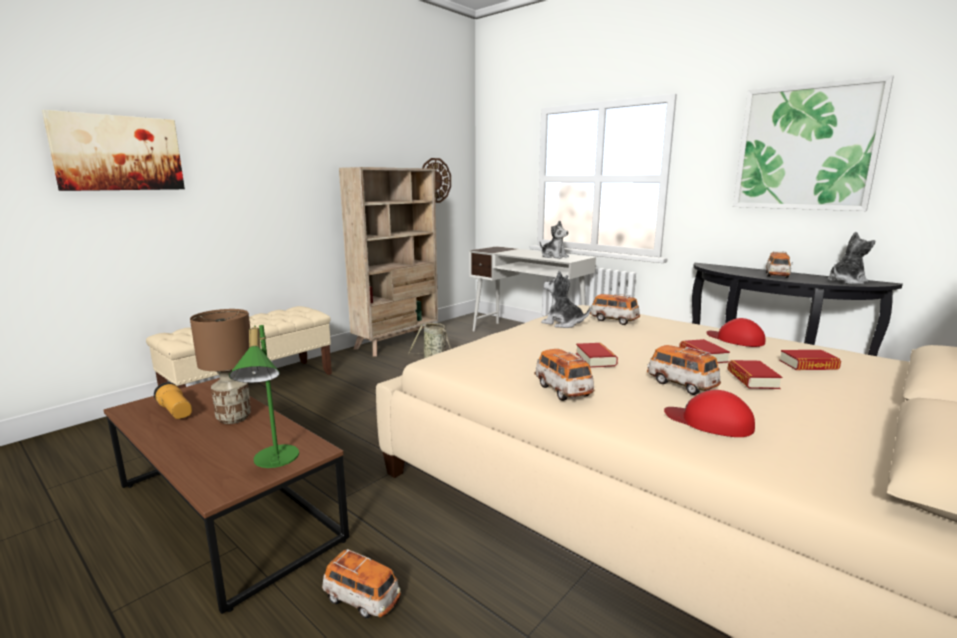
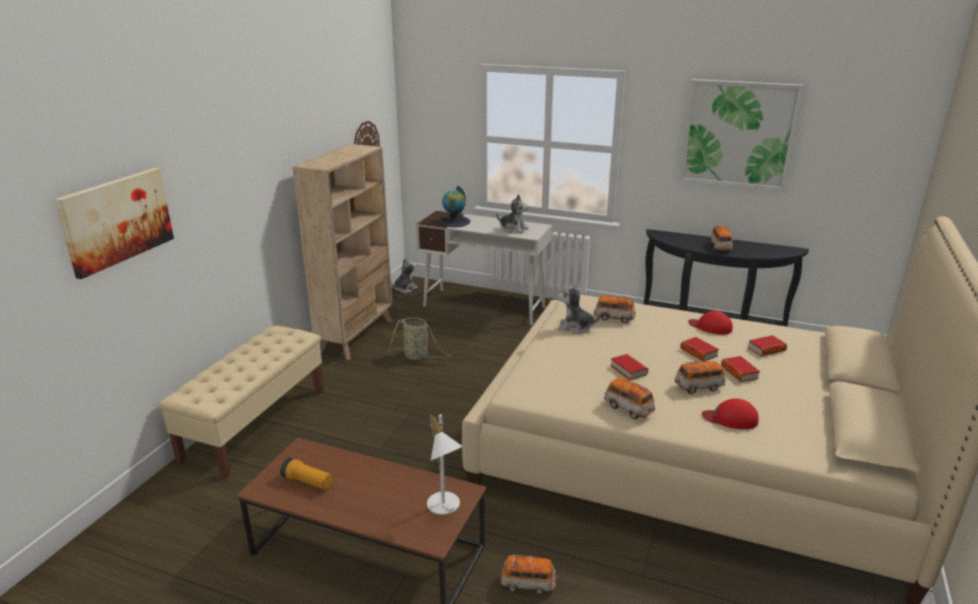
camera: 20 degrees left, 10 degrees up
brown table lamp [190,309,251,424] -> none
green table lamp [229,325,299,468] -> white table lamp [427,414,463,515]
toy car [647,345,721,395] -> toy car turned 135 degrees clockwise [675,361,726,394]
plush toy [828,232,876,284] -> plush toy moved to [391,258,418,293]
none -> globe [438,186,470,227]

